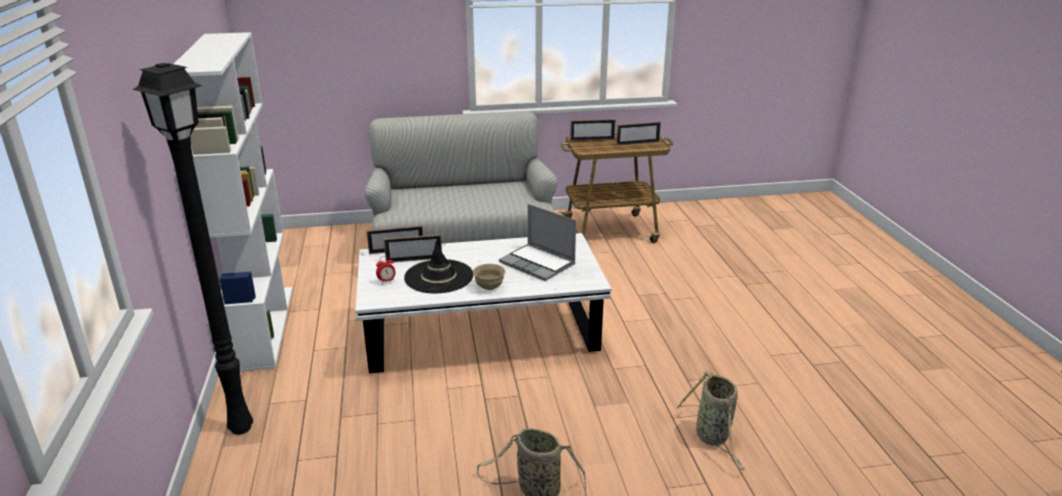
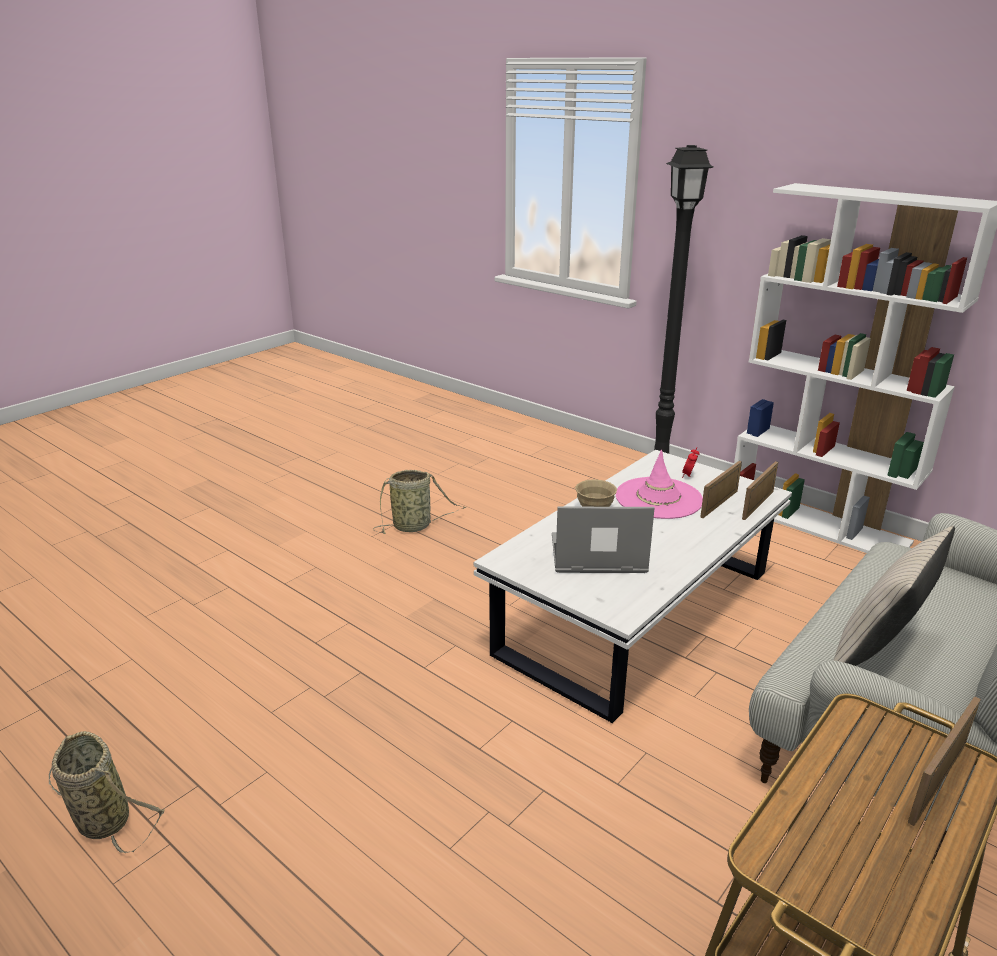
camera: 140 degrees right, 0 degrees up
black hat [404,240,473,293] -> pink hat [616,450,703,519]
picture frame [616,122,661,146] -> none
basket [676,372,745,470] -> basket moved to [49,731,165,853]
none -> beige pillow [833,526,955,666]

